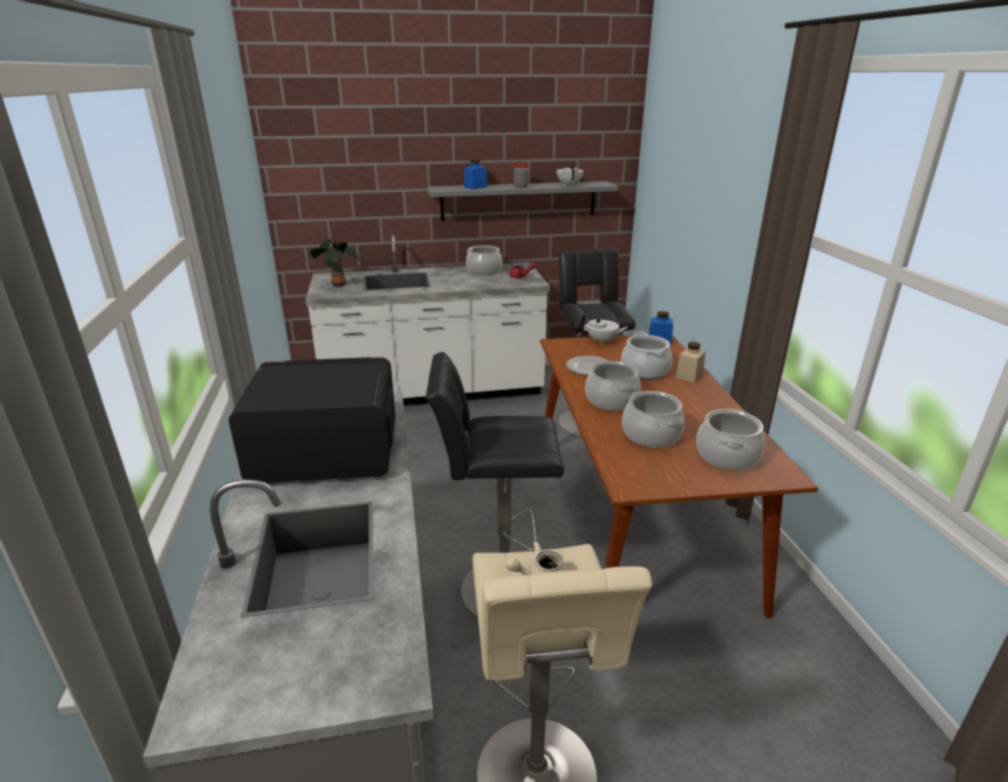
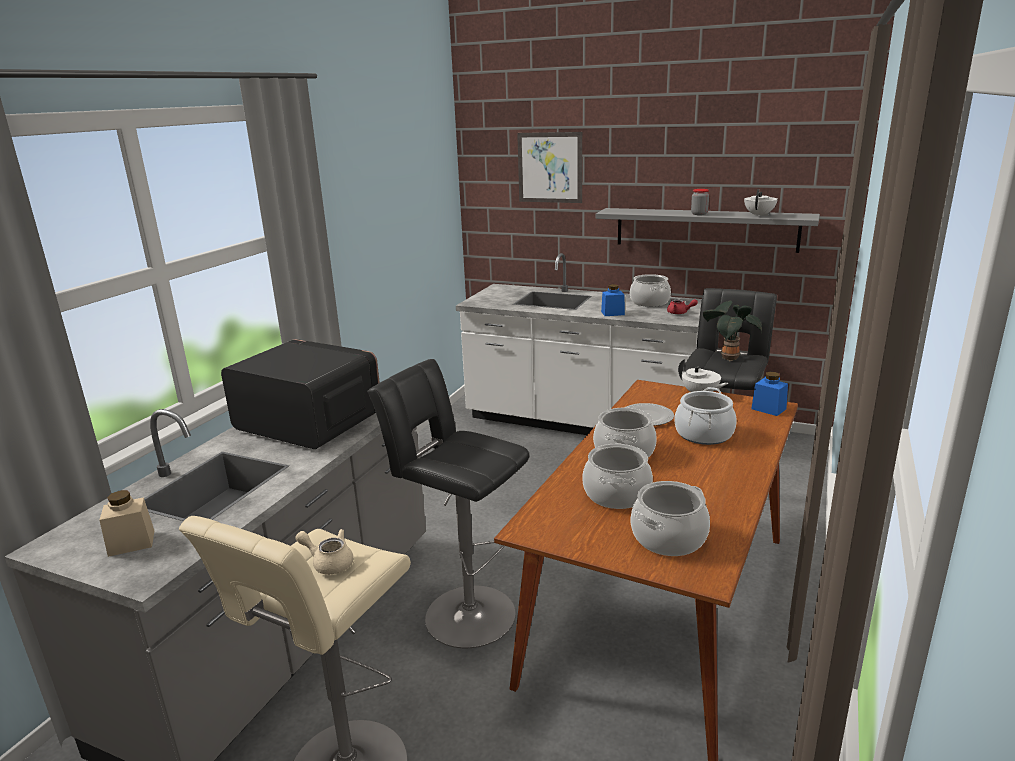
camera: 35 degrees right, 5 degrees down
potted plant [310,239,359,288] -> potted plant moved to [703,301,762,361]
blue jar [464,160,487,189] -> blue jar moved to [601,284,625,316]
beige jar [676,342,706,383] -> beige jar moved to [99,490,154,557]
none -> picture [517,132,582,203]

